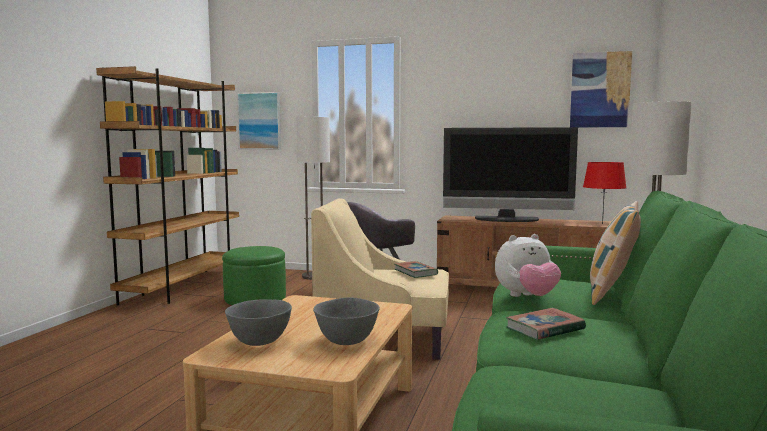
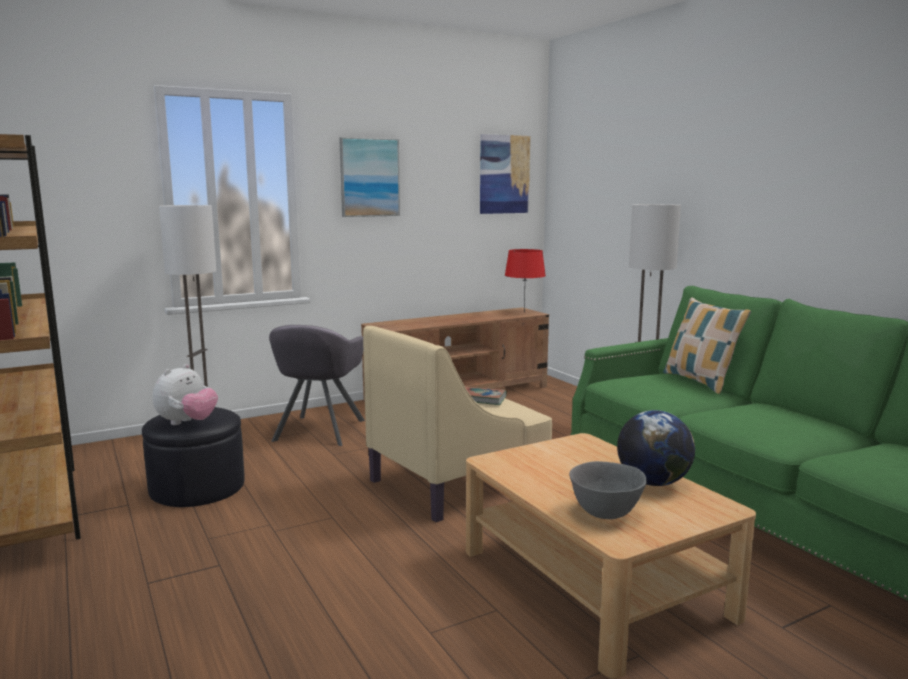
camera: 45 degrees left, 5 degrees up
green ottoman [222,246,286,305] -> black ottoman [142,407,245,507]
picture [237,92,281,149] -> picture moved to [339,137,400,217]
grey bowl [313,297,380,345] -> globe [617,410,695,486]
television [443,127,578,222] -> none
plush toy [495,234,561,297] -> plush toy moved to [153,364,218,425]
book [506,308,586,340] -> none

